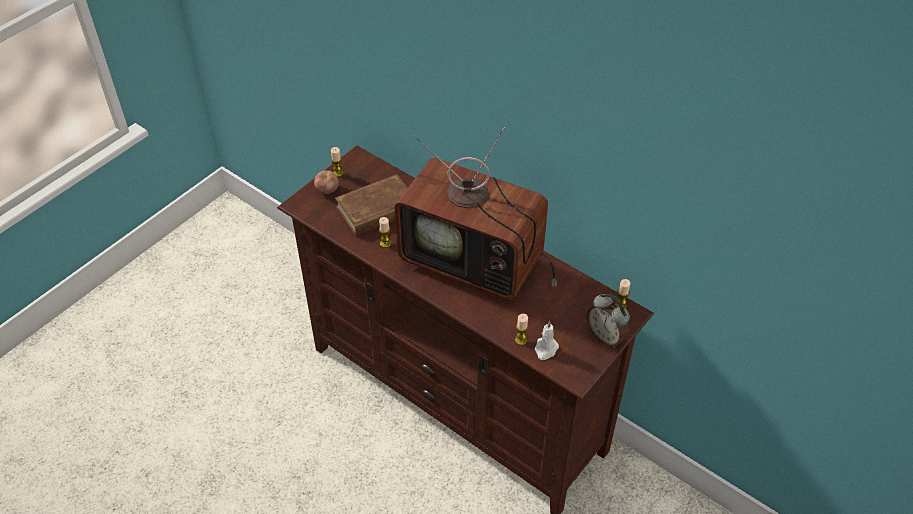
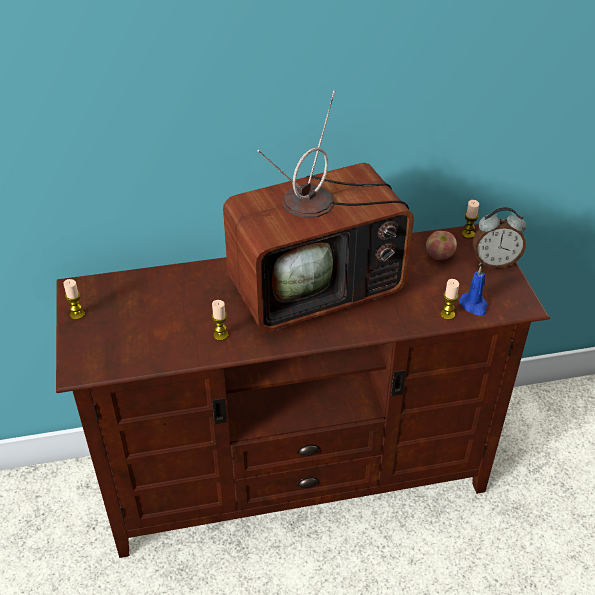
camera: 50 degrees left, 5 degrees down
apple [314,170,339,194] -> apple moved to [426,231,457,260]
brown book [335,174,408,236] -> none
white candle [535,321,559,360] -> blue candle [459,266,488,316]

